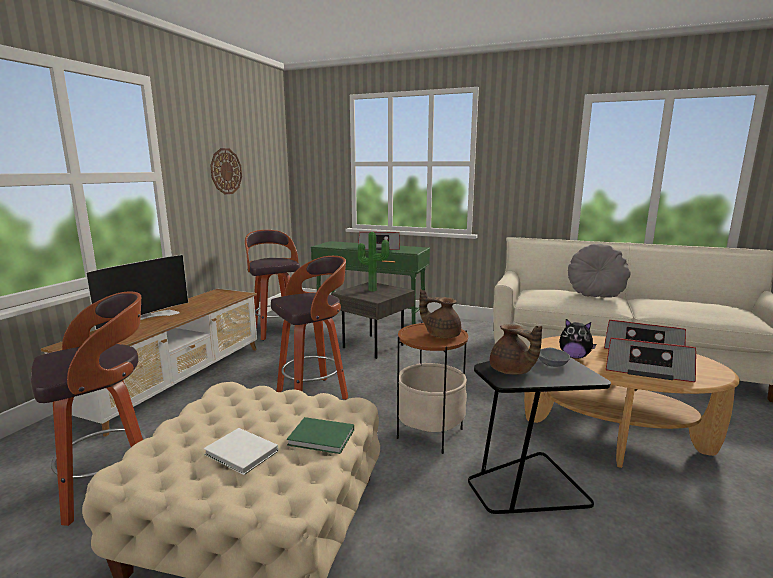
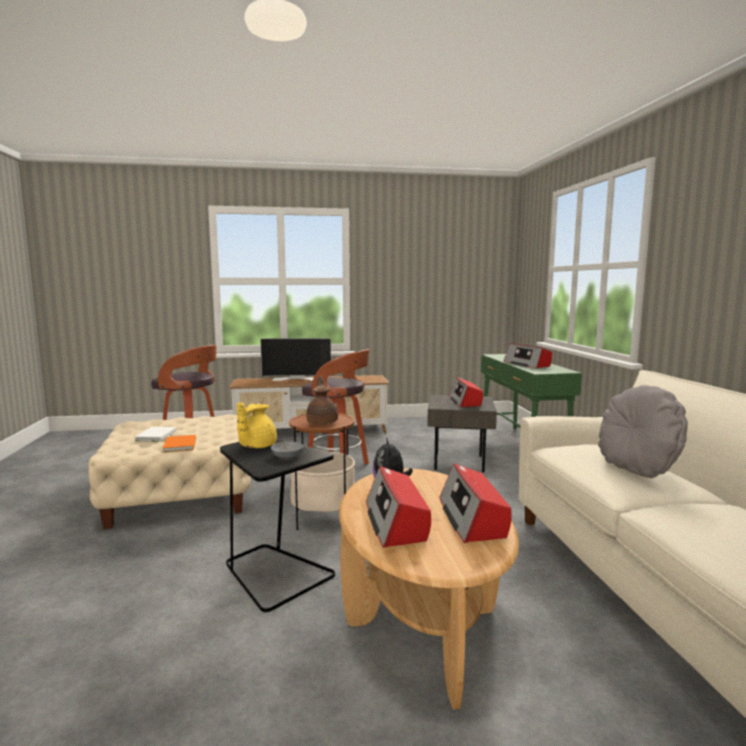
camera: 60 degrees right, 5 degrees down
wall clock [210,148,242,194] -> none
stool [245,230,300,340] -> none
green book [287,417,354,454] -> orange book [163,435,196,452]
potted plant [358,232,389,291] -> radio [449,377,483,407]
brown teapot [490,324,542,375] -> yellow teapot [237,402,277,448]

